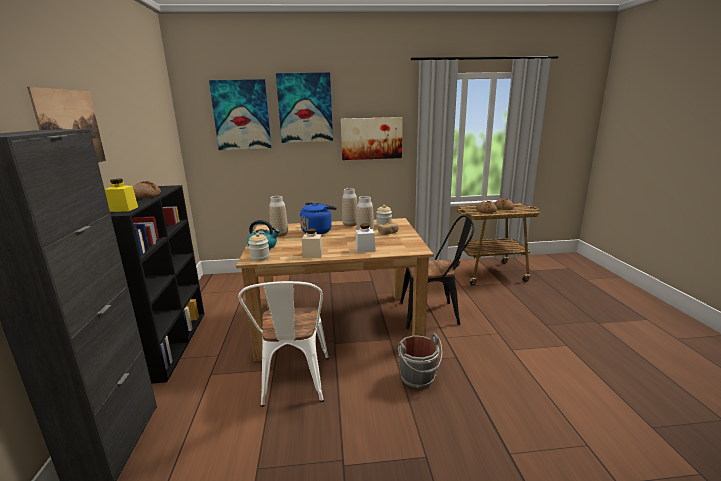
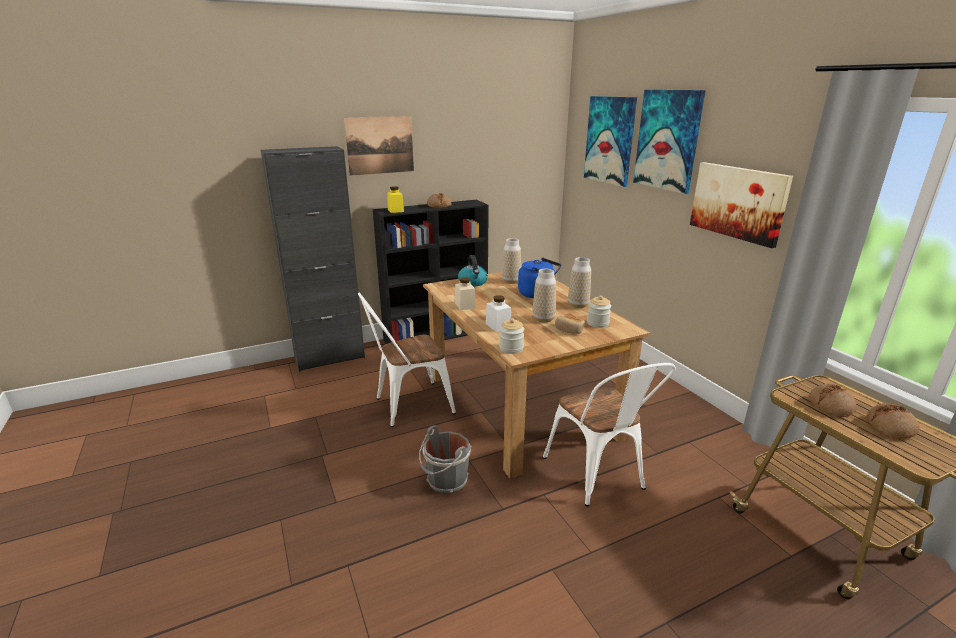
camera: 70 degrees right, 5 degrees up
jar [248,233,270,261] -> jar moved to [499,318,524,354]
black chair [400,215,475,329] -> white chair [543,363,676,507]

